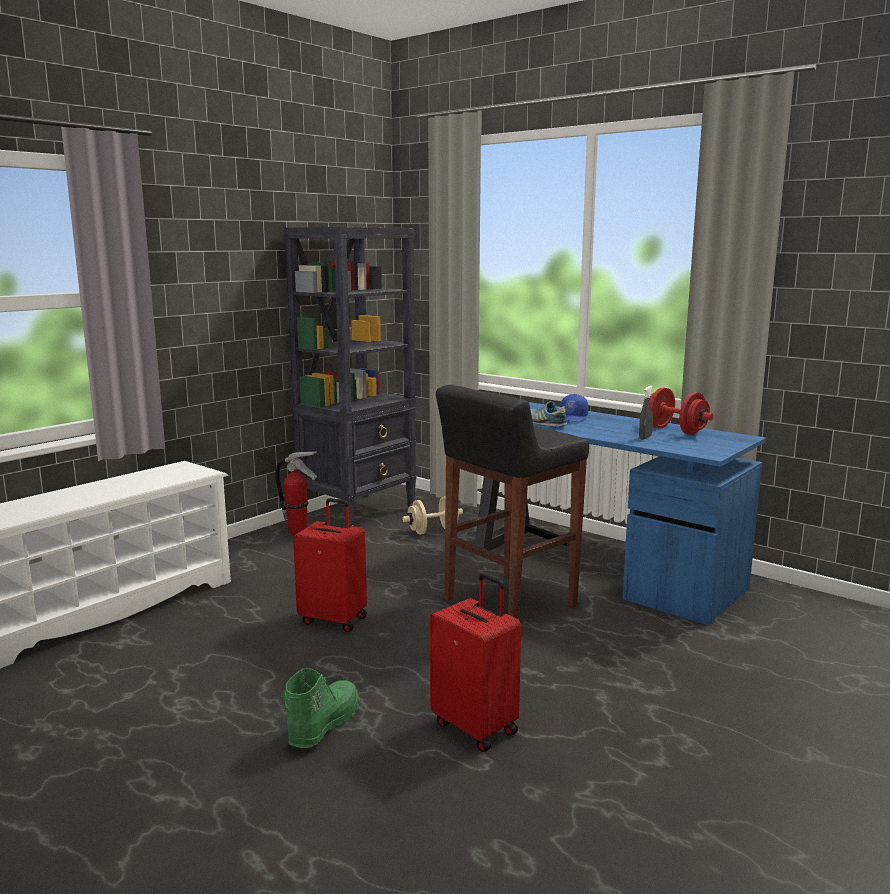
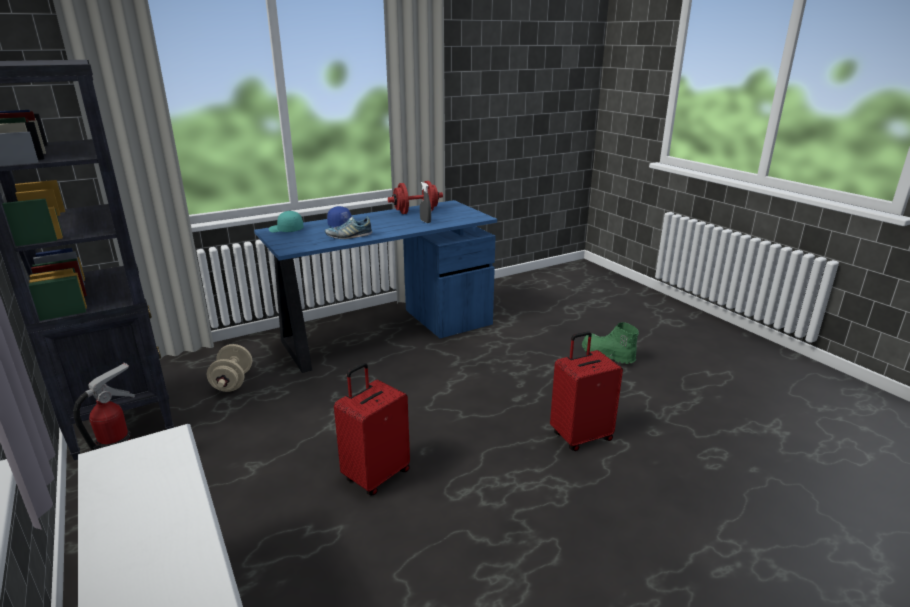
camera: 70 degrees left, 10 degrees up
green boot [281,668,360,748] -> green boot moved to [582,322,639,364]
black stool [436,385,589,620] -> none
none -> turquoise cap [269,211,304,232]

